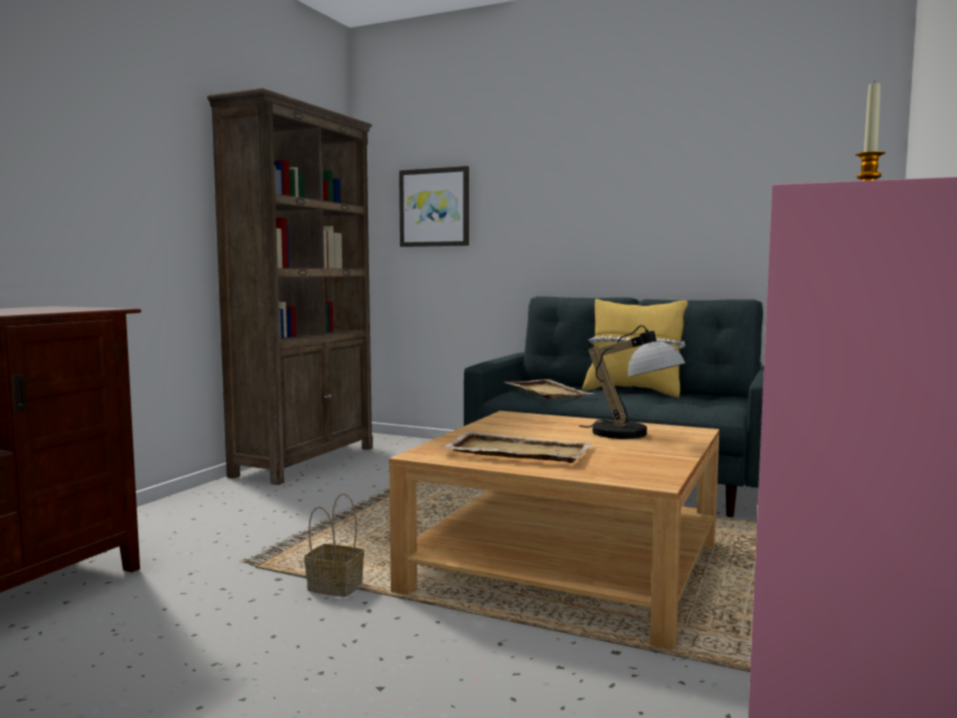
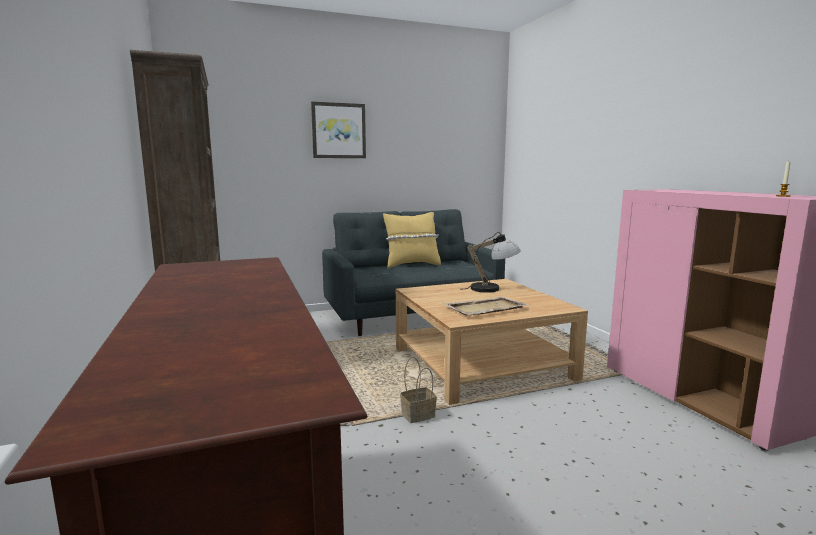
camera: 45 degrees left, 5 degrees up
picture [399,166,469,247] -> picture moved to [311,102,366,158]
beige tray [504,379,595,399] -> none

